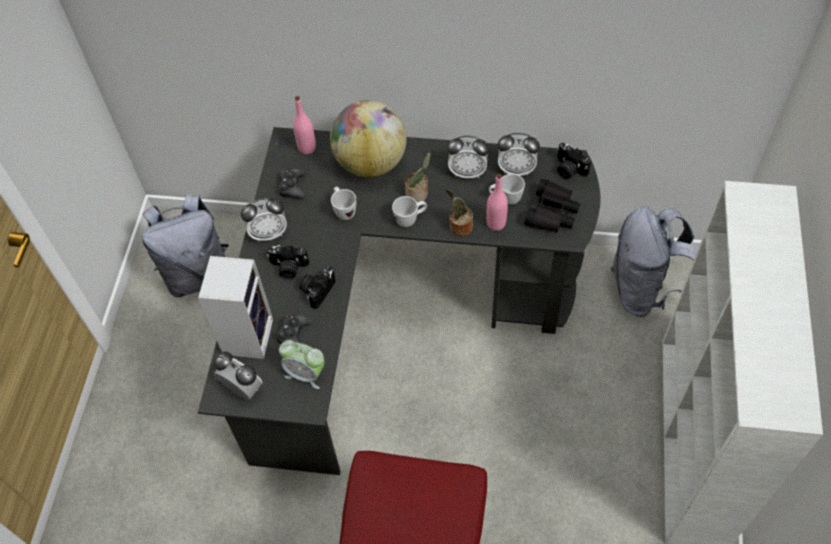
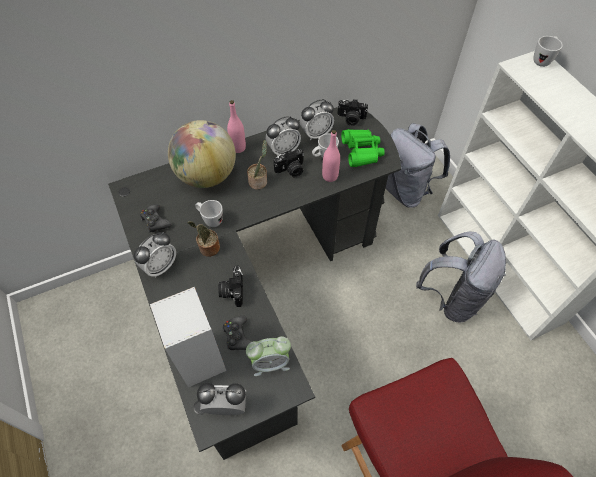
camera: 35 degrees left, 0 degrees up
grey backpack [142,194,229,297] -> grey backpack moved to [416,232,506,322]
camera [267,245,309,279] -> camera moved to [274,149,304,177]
pink bottle [293,96,316,154] -> pink bottle moved to [227,100,246,153]
white mug [392,196,427,227] -> white mug moved to [533,36,563,67]
potted plant [445,189,473,236] -> potted plant moved to [187,221,220,257]
black binoculars [524,179,580,232] -> green binoculars [341,129,385,167]

